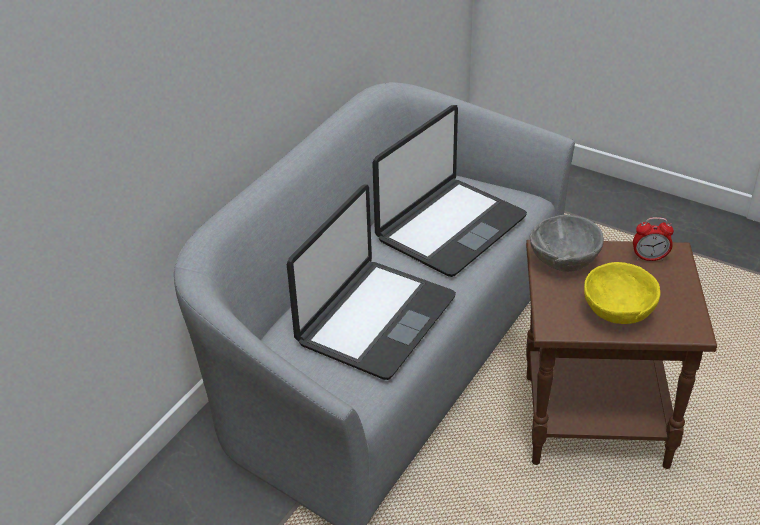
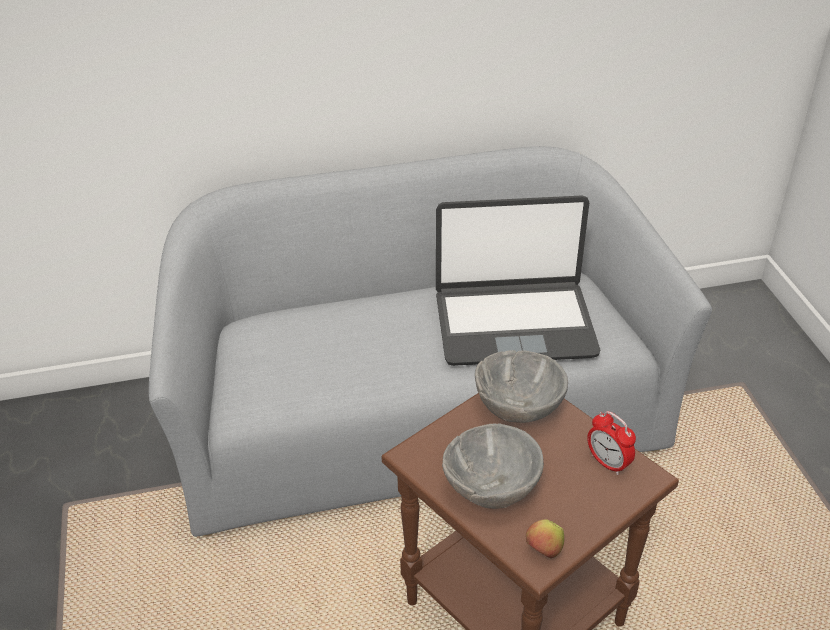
camera: 45 degrees right, 0 degrees up
laptop [287,184,456,380] -> none
yellow bowl [584,262,661,324] -> grey bowl [442,424,544,509]
none -> apple [526,519,564,558]

